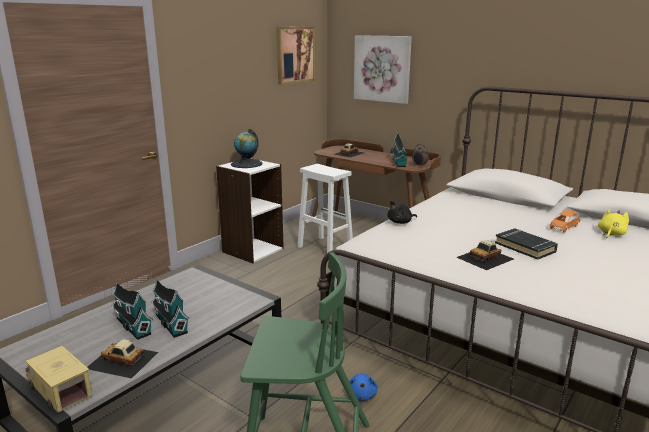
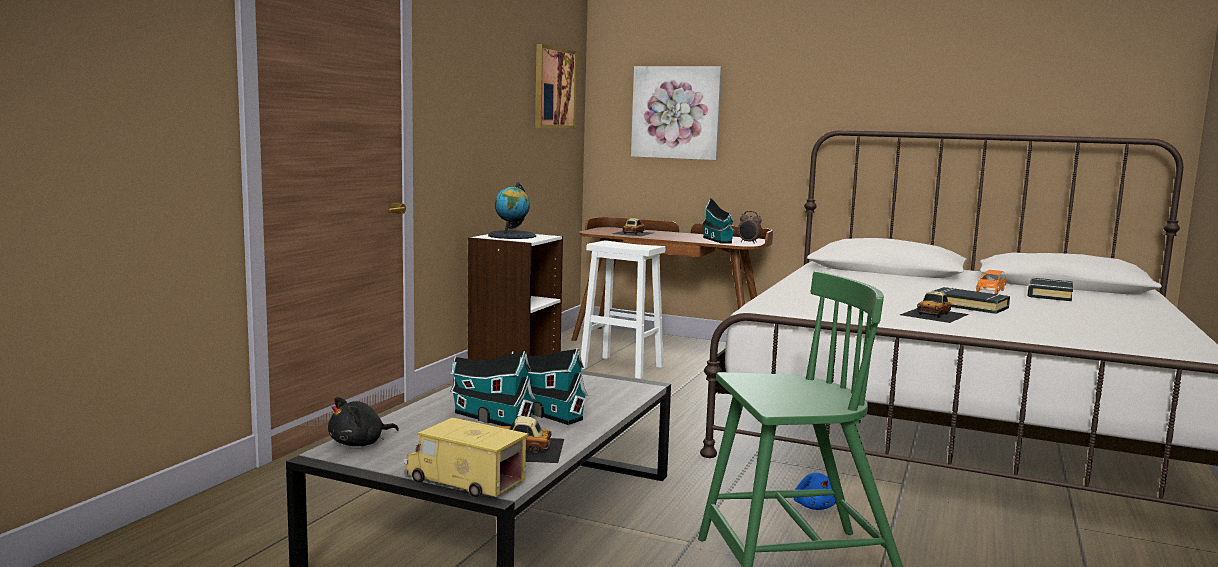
camera: 15 degrees left, 10 degrees down
black plush toy [387,201,417,224] -> black plush toy moved to [328,397,399,446]
yellow plush toy [598,209,629,238] -> black book [1027,278,1073,301]

